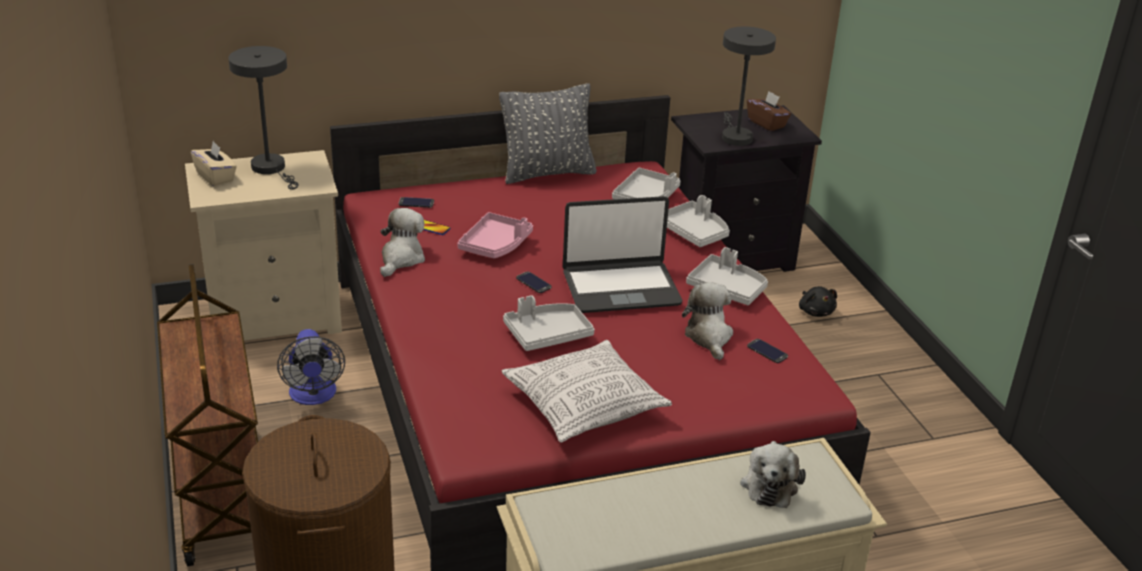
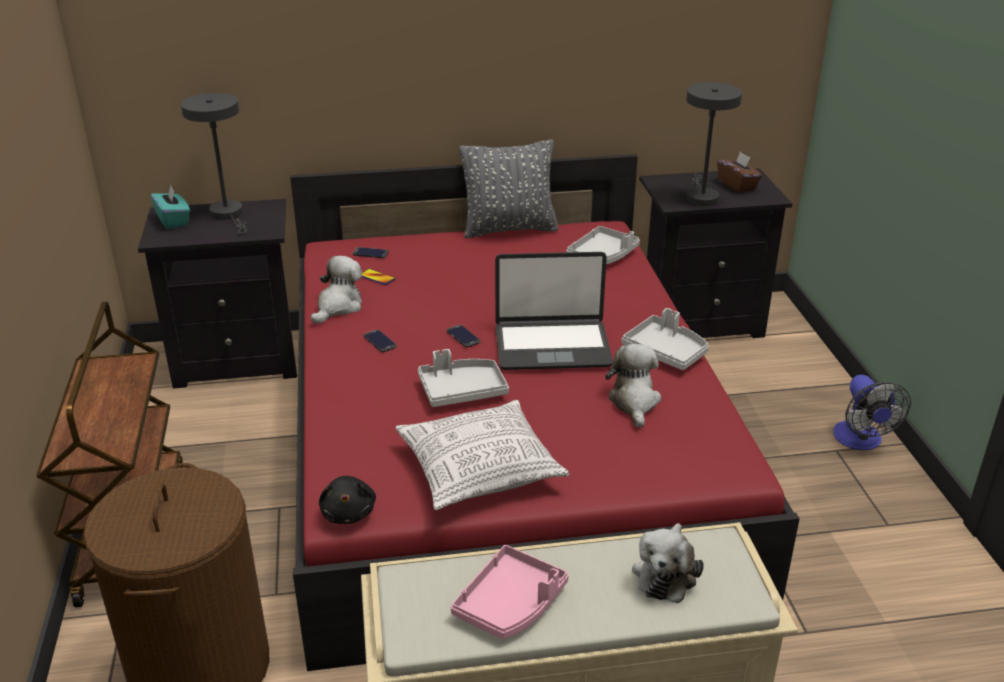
camera: 10 degrees right, 0 degrees up
beige nightstand [185,150,342,341] -> black nightstand [138,199,297,389]
beige tissue box [191,141,237,186] -> turquoise tissue box [151,185,190,229]
fan [277,329,345,405] -> fan moved to [833,375,911,450]
pink tray [457,212,533,258] -> pink tray moved to [451,545,569,639]
grey tray [667,195,730,247] -> none
phone [747,339,788,363] -> phone moved to [364,330,397,352]
black plush toy [799,286,837,317] -> black plush toy moved to [319,476,376,524]

